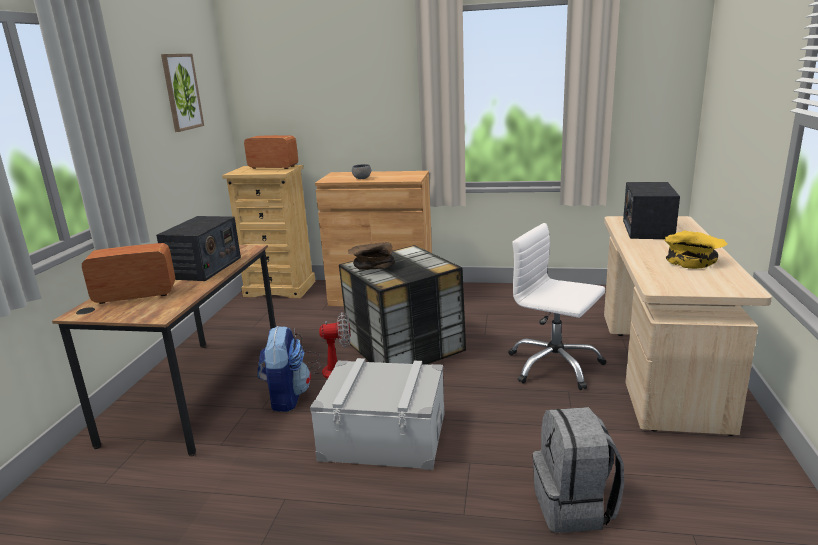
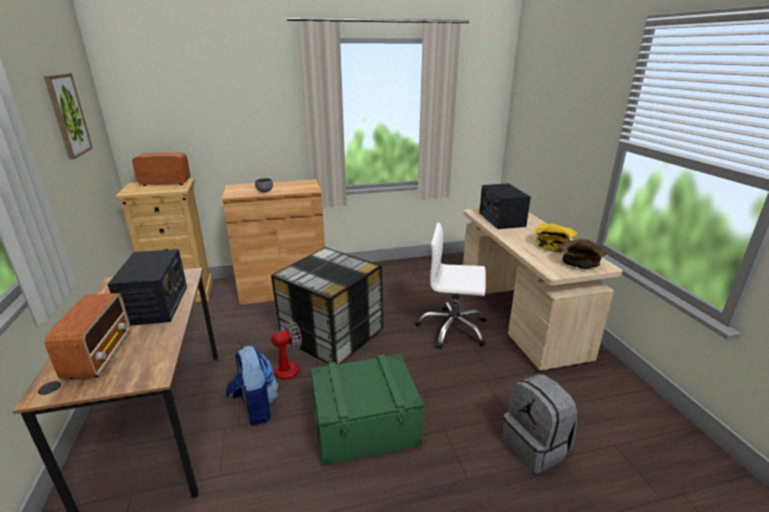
camera: 25 degrees left, 5 degrees up
radio [82,243,175,304] -> radio turned 120 degrees clockwise [44,293,130,379]
grey storage box [310,358,444,470] -> green storage box [310,354,424,466]
brown bowl [348,242,395,270] -> brown bowl moved to [559,239,608,269]

